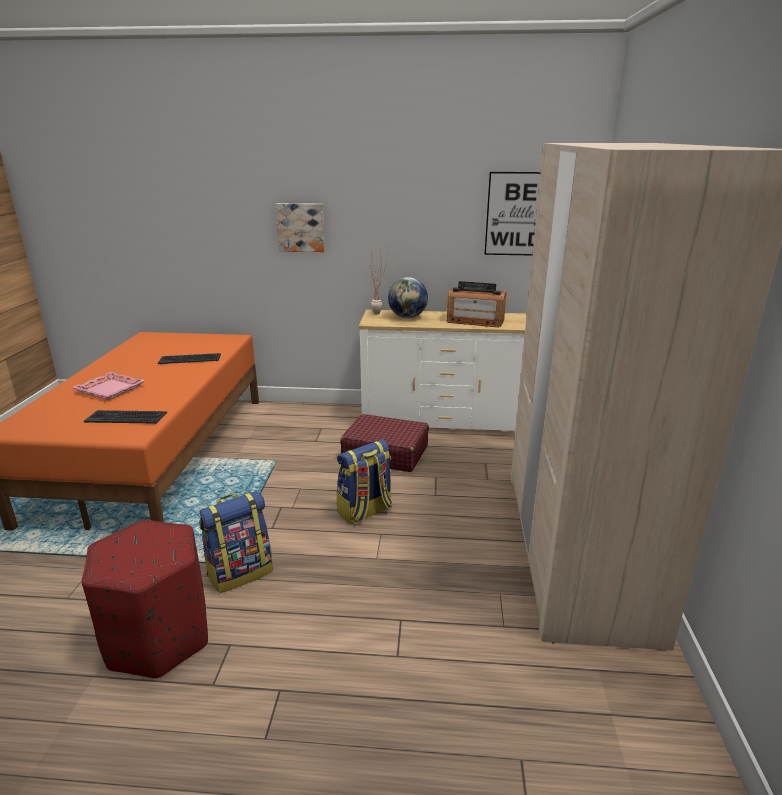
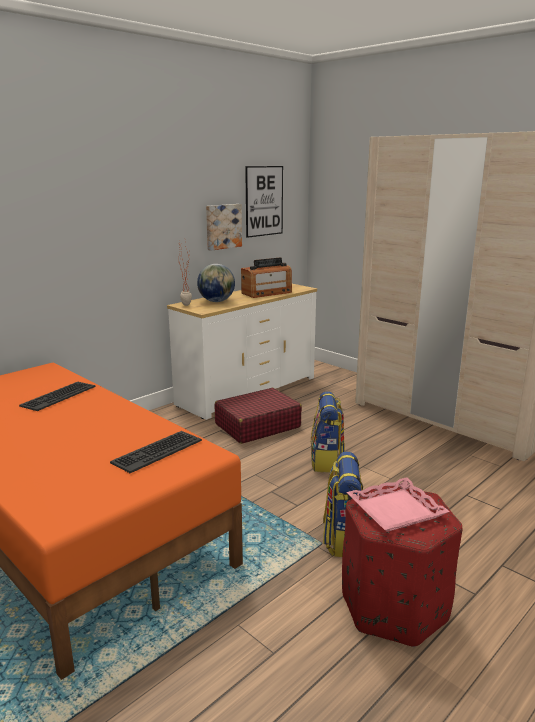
camera: 50 degrees left, 5 degrees down
pink tray [72,372,145,400] -> pink tray moved to [346,477,450,532]
picture [275,203,325,252] -> picture moved to [206,204,242,251]

